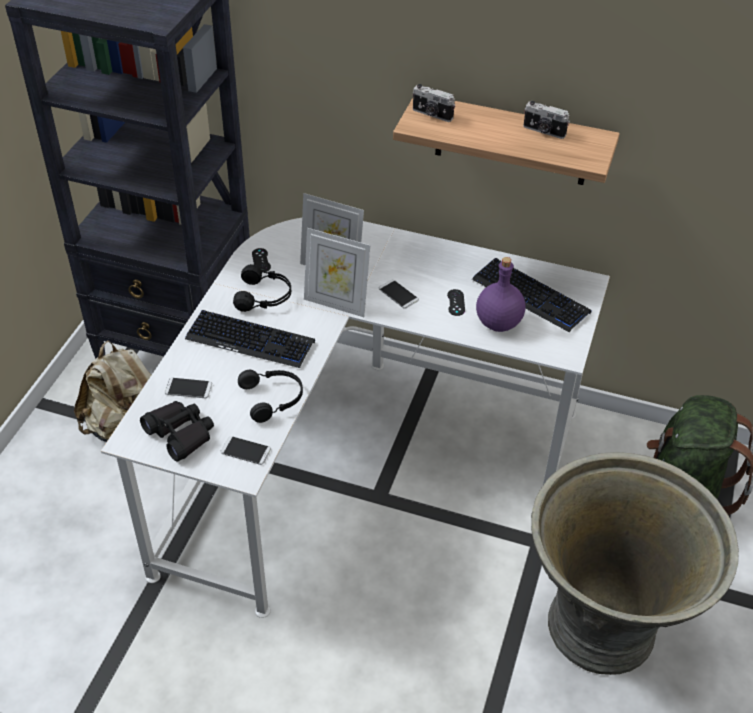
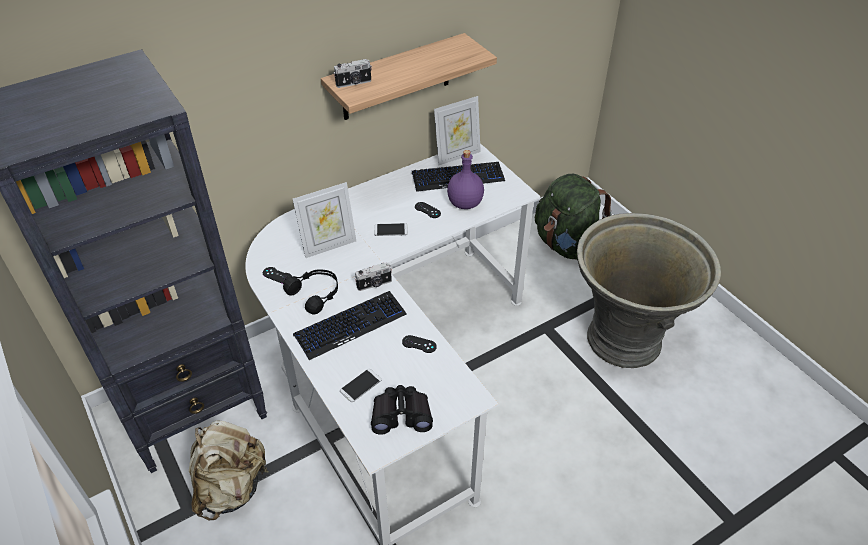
camera: 50 degrees left, 0 degrees up
phone [221,436,271,465] -> none
black headphones [238,370,303,423] -> black game controller [402,335,437,353]
picture frame [304,228,370,317] -> picture frame moved to [434,96,481,165]
camera [523,101,570,139] -> camera moved to [355,262,392,291]

